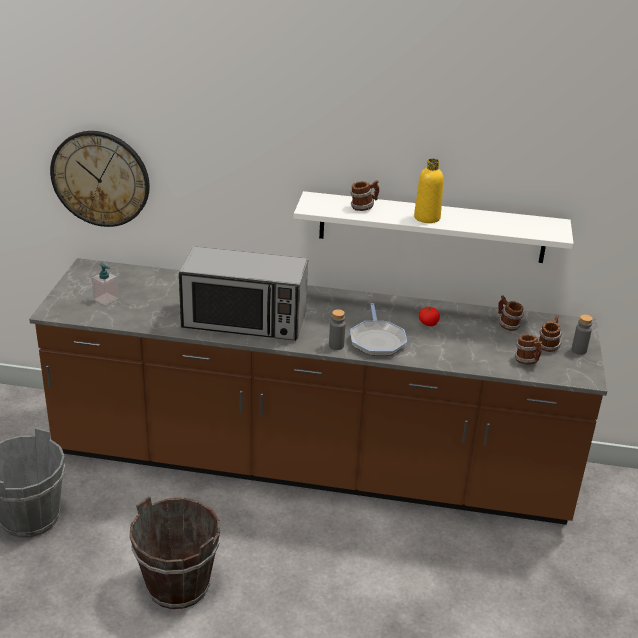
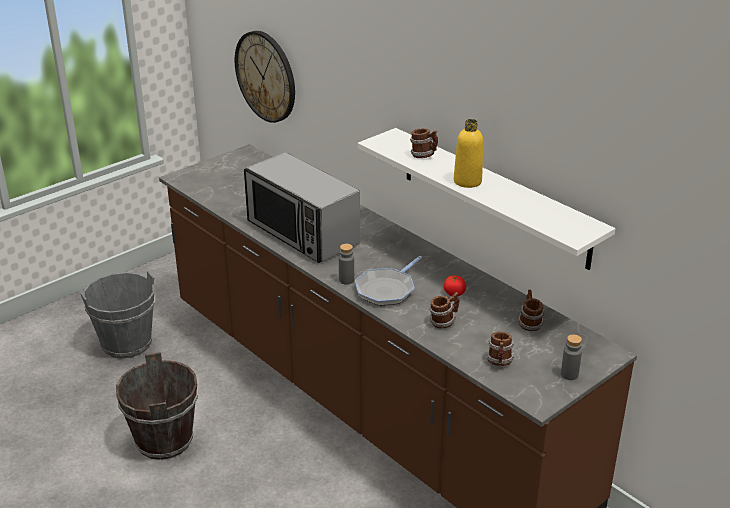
camera: 40 degrees right, 0 degrees up
soap dispenser [91,263,119,305] -> none
mug [537,315,562,352] -> mug moved to [430,292,460,329]

